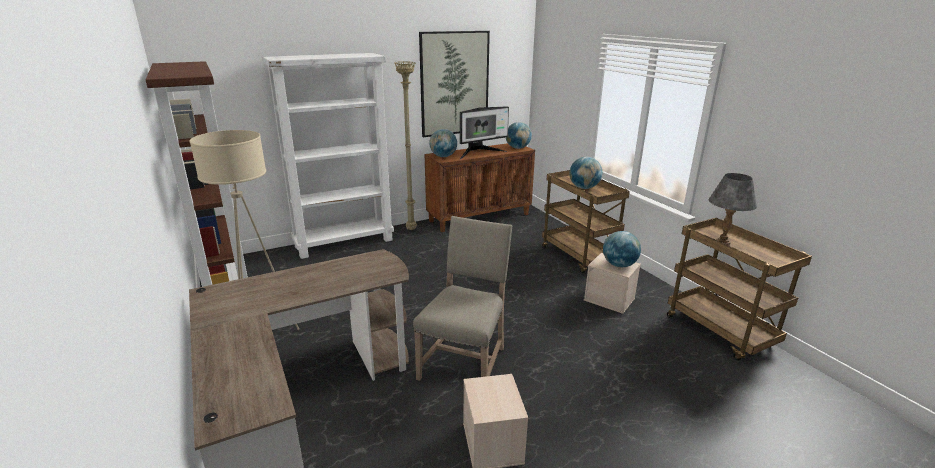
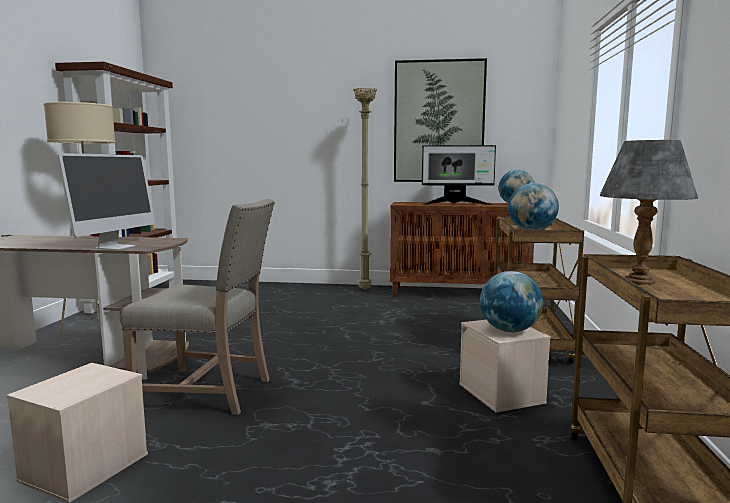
camera: 35 degrees right, 15 degrees down
white bookcase [262,53,394,259] -> none
beige chair [413,216,512,381] -> beige chair turned 45 degrees clockwise [119,199,275,415]
globe [429,129,457,157] -> none
none -> monitor [57,153,155,250]

